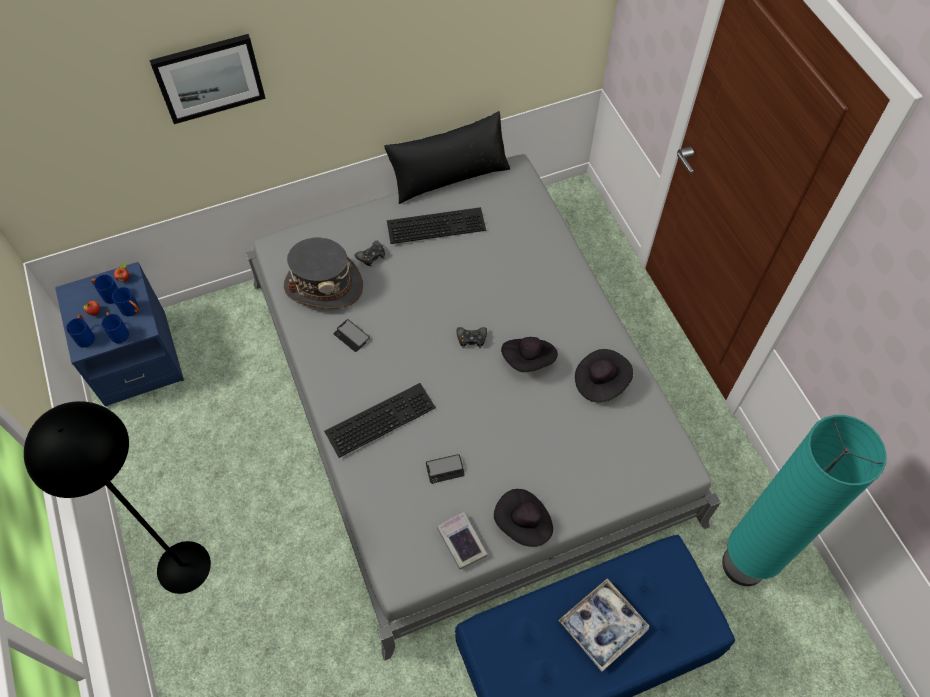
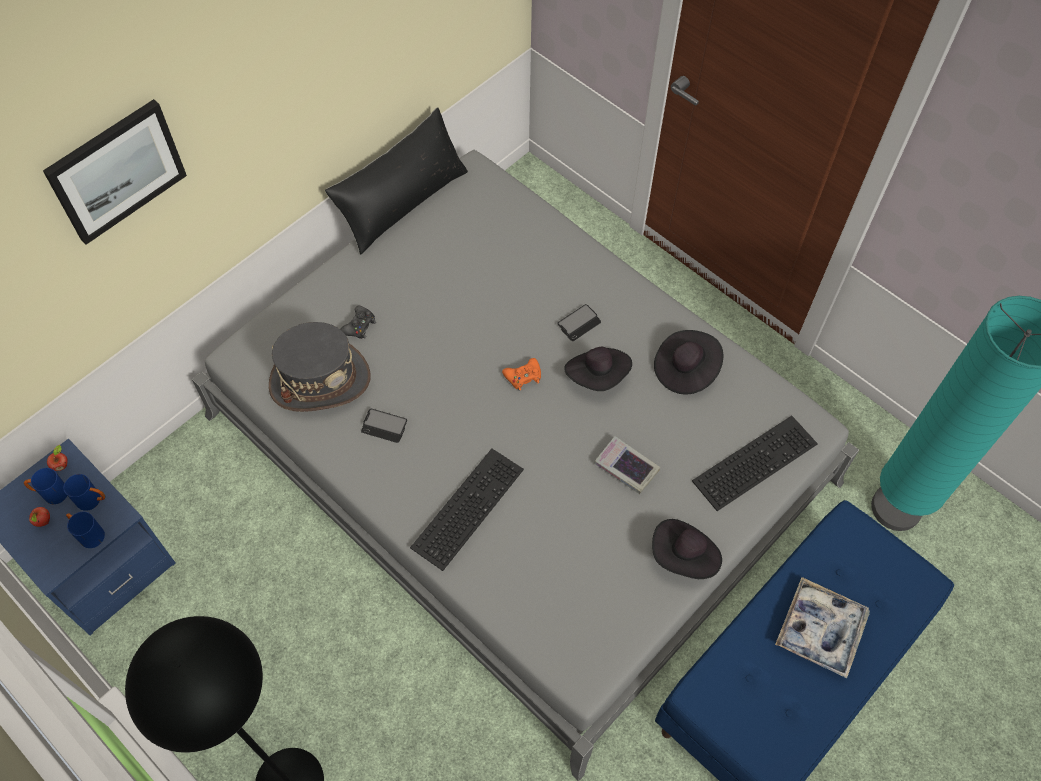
camera: 25 degrees left, 0 degrees up
blue mug [66,315,95,348] -> none
keyboard [387,207,486,244] -> keyboard moved to [692,416,818,511]
phone [426,454,465,484] -> phone moved to [557,304,601,341]
book [437,512,487,570] -> book moved to [594,436,660,494]
black game controller [456,327,487,348] -> orange game controller [502,358,541,391]

